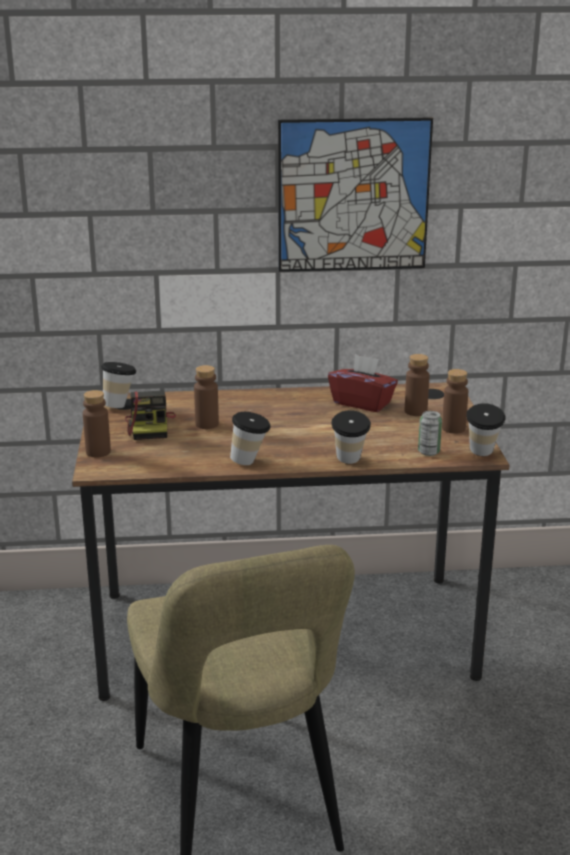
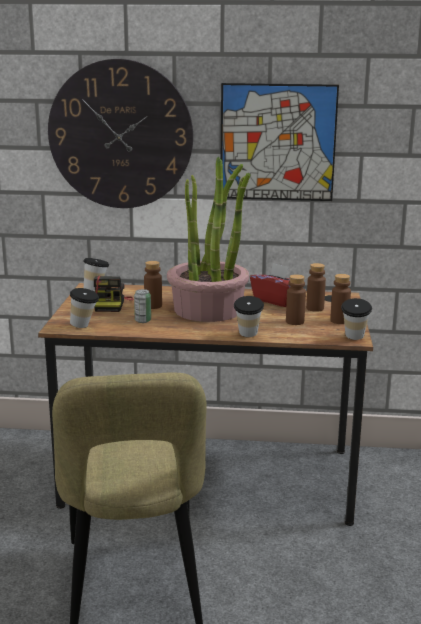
camera: 10 degrees right, 5 degrees down
brown bottle [83,390,111,457] -> brown bottle moved to [286,274,306,325]
cup [230,412,271,465] -> cup moved to [70,288,99,328]
can [418,411,442,456] -> can moved to [134,289,151,323]
none -> wall clock [48,59,193,208]
none -> potted plant [167,157,250,322]

